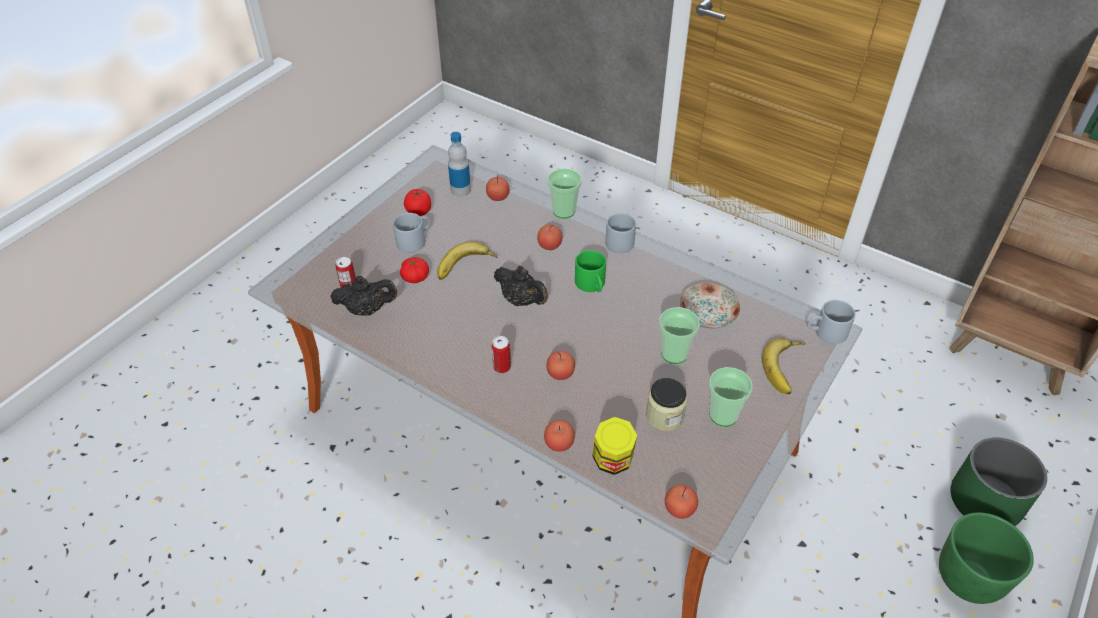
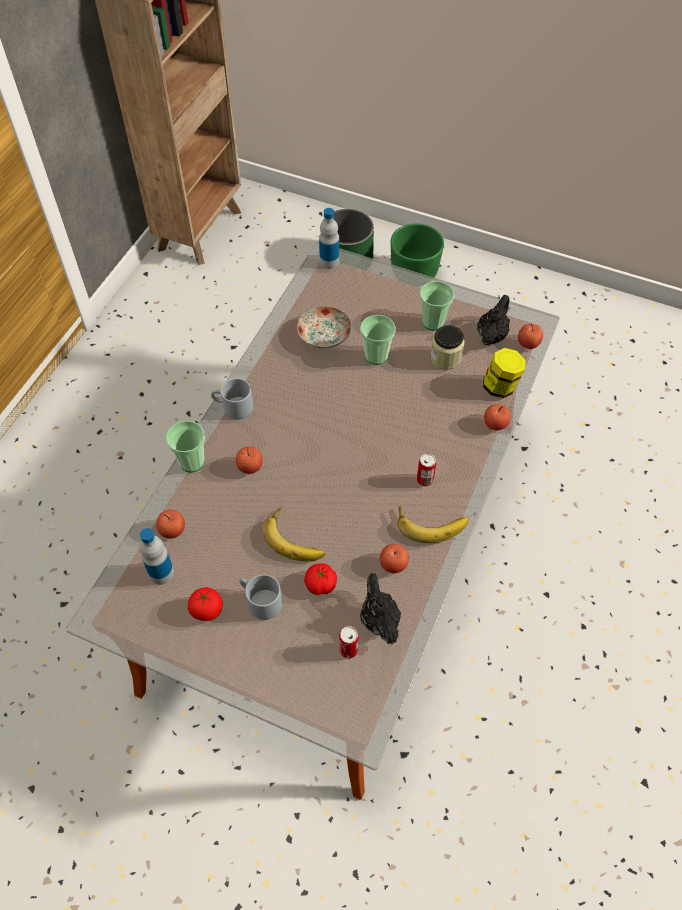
camera: 100 degrees left, 10 degrees up
black teapot [494,266,548,306] -> black teapot moved to [477,295,510,345]
apple [546,351,575,380] -> apple moved to [380,544,409,573]
green mug [575,250,606,292] -> none
banana [762,338,806,394] -> banana moved to [397,505,469,543]
grey mug [807,300,855,344] -> bottle [319,208,339,269]

